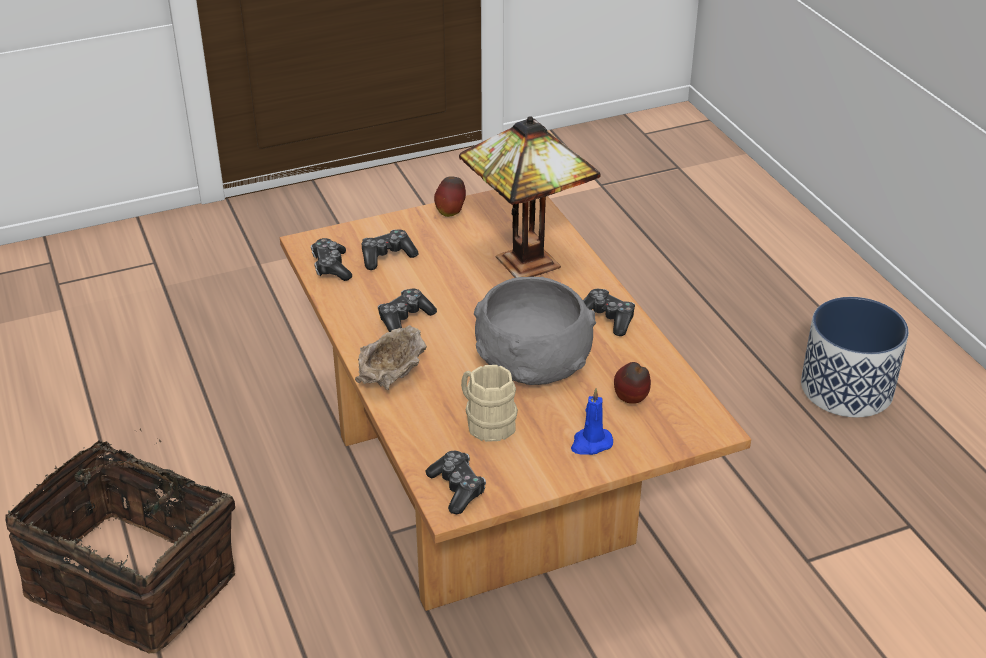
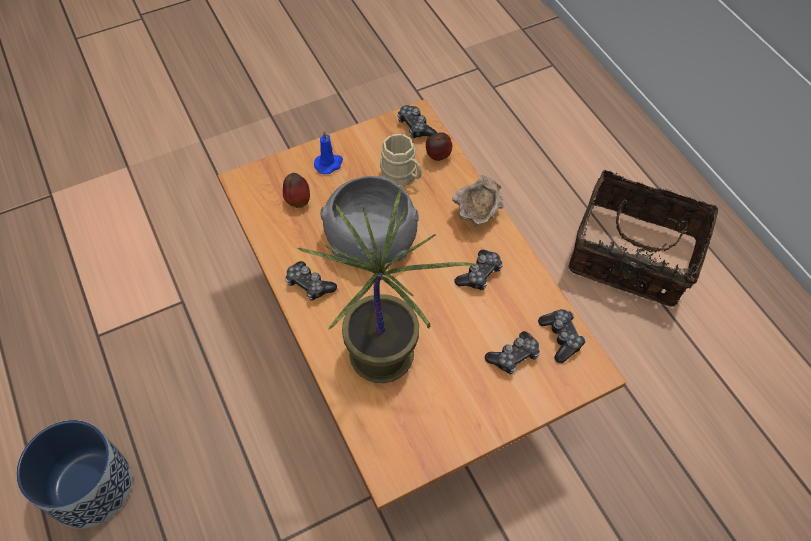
camera: 175 degrees right, 20 degrees up
apple [434,176,466,217] -> apple moved to [426,132,452,161]
table lamp [459,116,601,278] -> potted plant [298,189,477,383]

